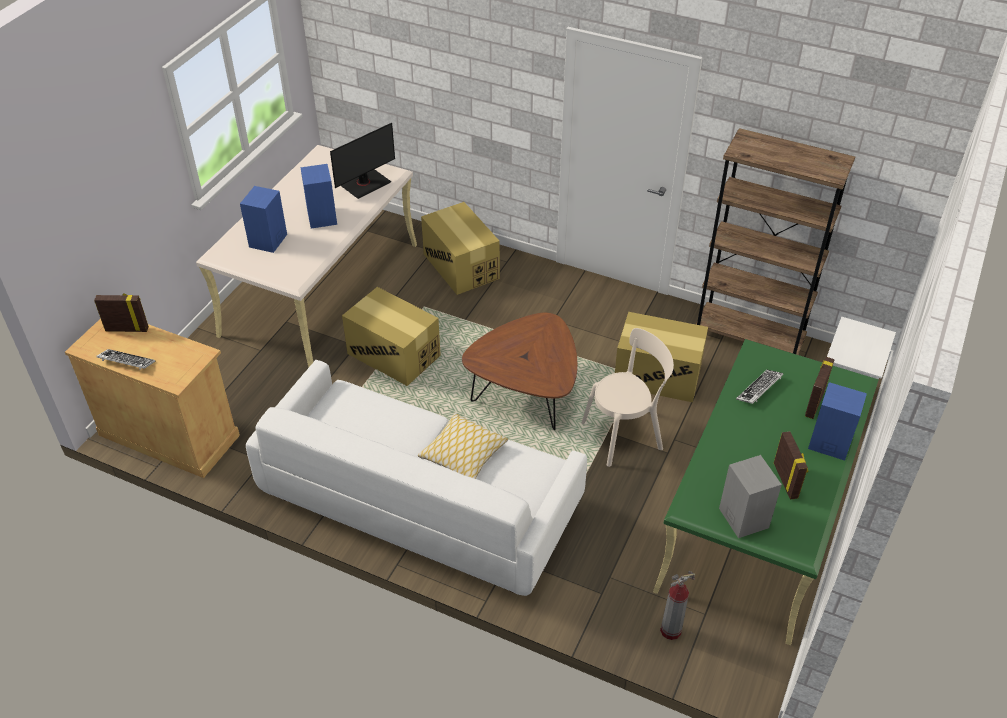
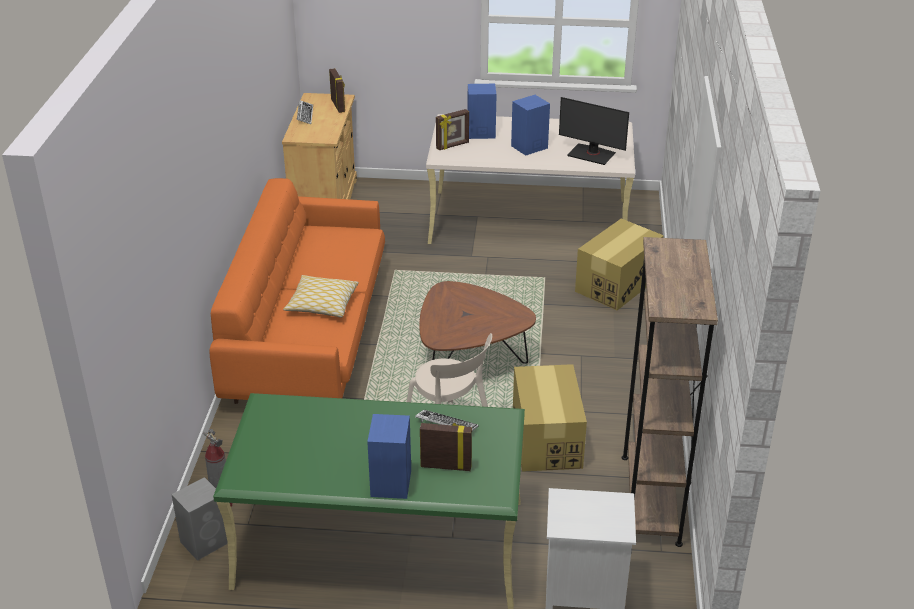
camera: 70 degrees right, 10 degrees down
white sofa [246,360,587,596] -> orange sofa [209,178,385,404]
cardboard box [342,287,441,386] -> none
grey speaker [719,455,782,538] -> grey speaker moved to [171,477,228,561]
picture frame [774,431,808,500] -> picture frame moved to [436,109,469,150]

